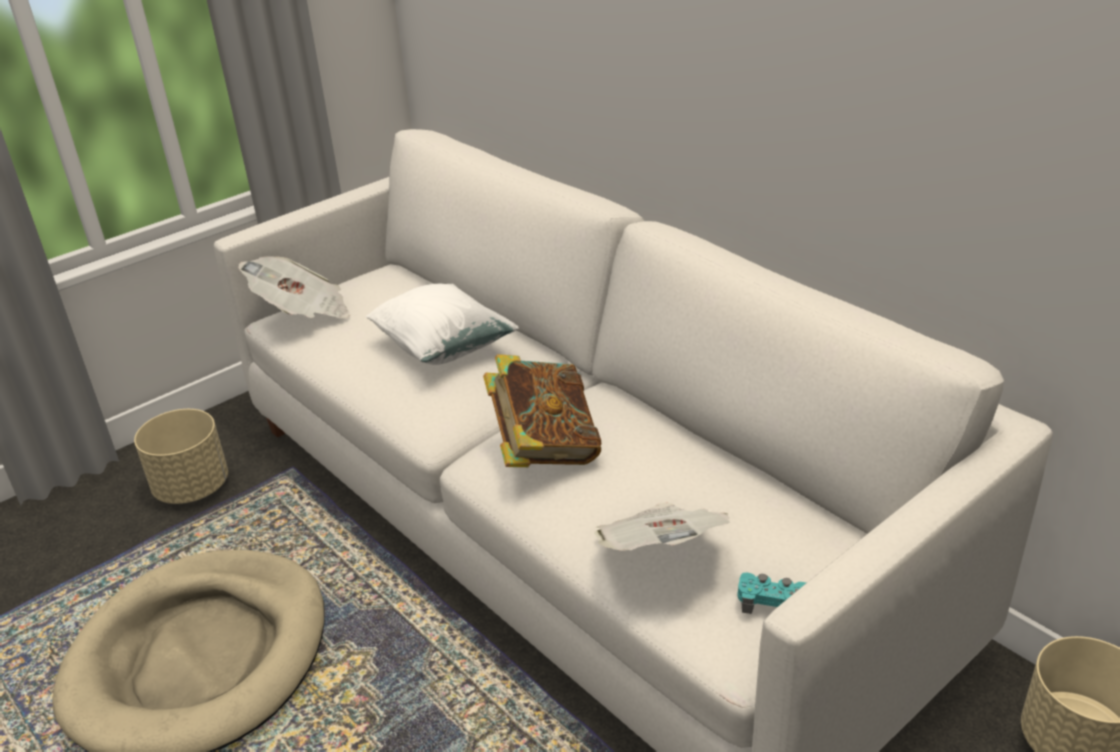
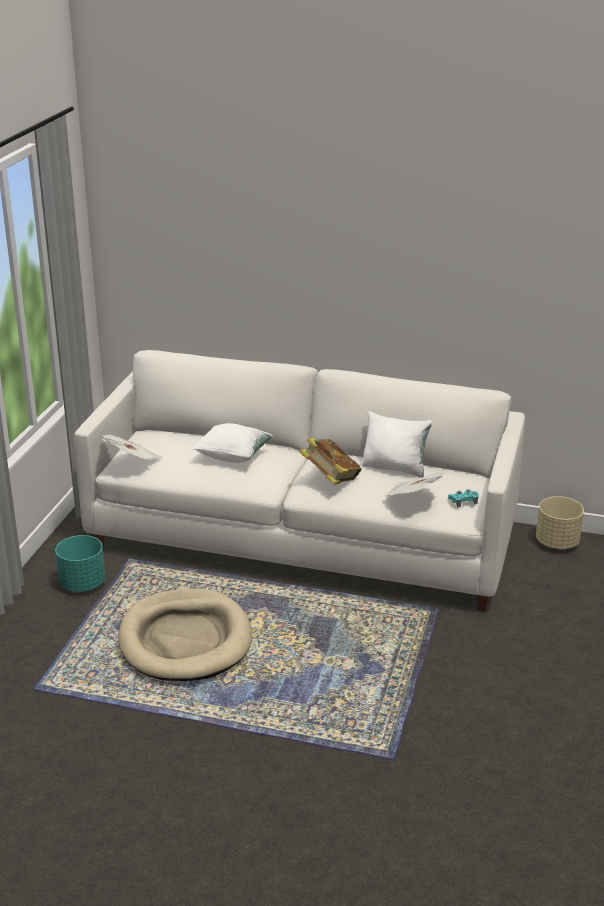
camera: 35 degrees left, 5 degrees down
beige planter [134,409,228,504] -> turquoise planter [55,535,105,592]
none -> white pillow [362,411,433,477]

